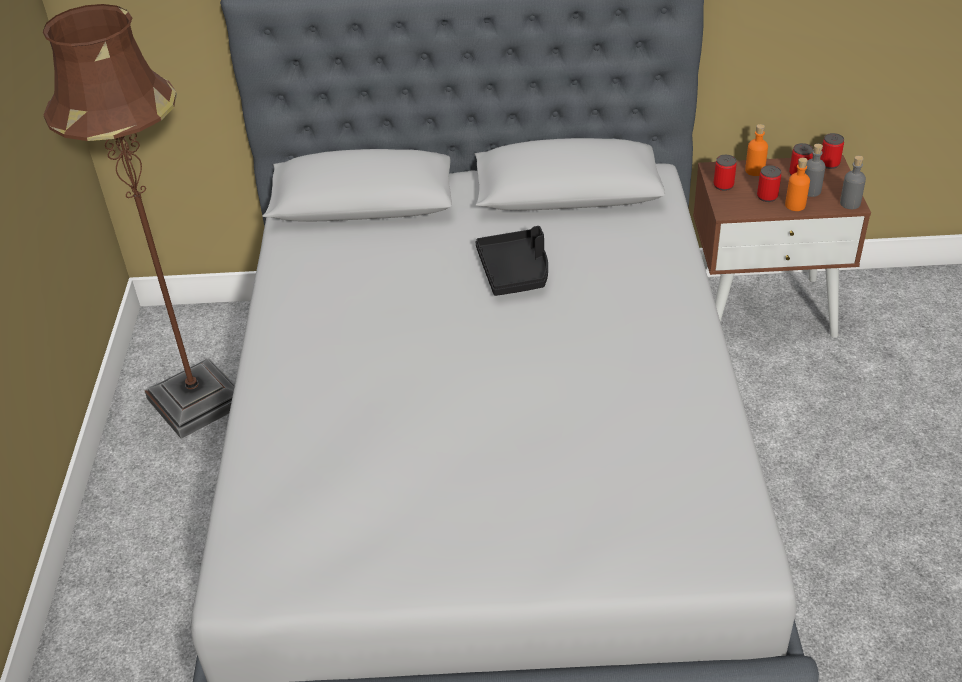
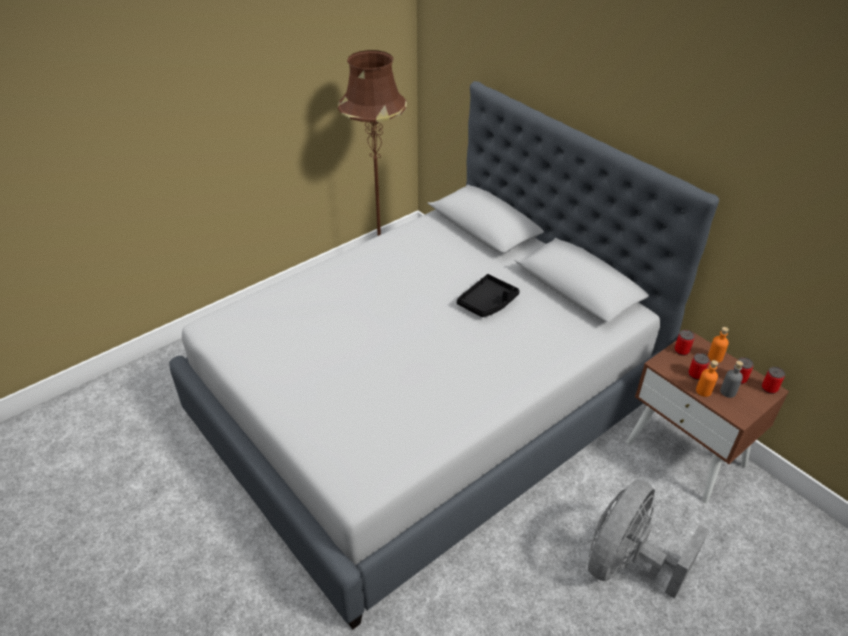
camera: 50 degrees right, 0 degrees up
grey bottle [840,156,866,209] -> none
none -> grey fan [588,479,709,599]

